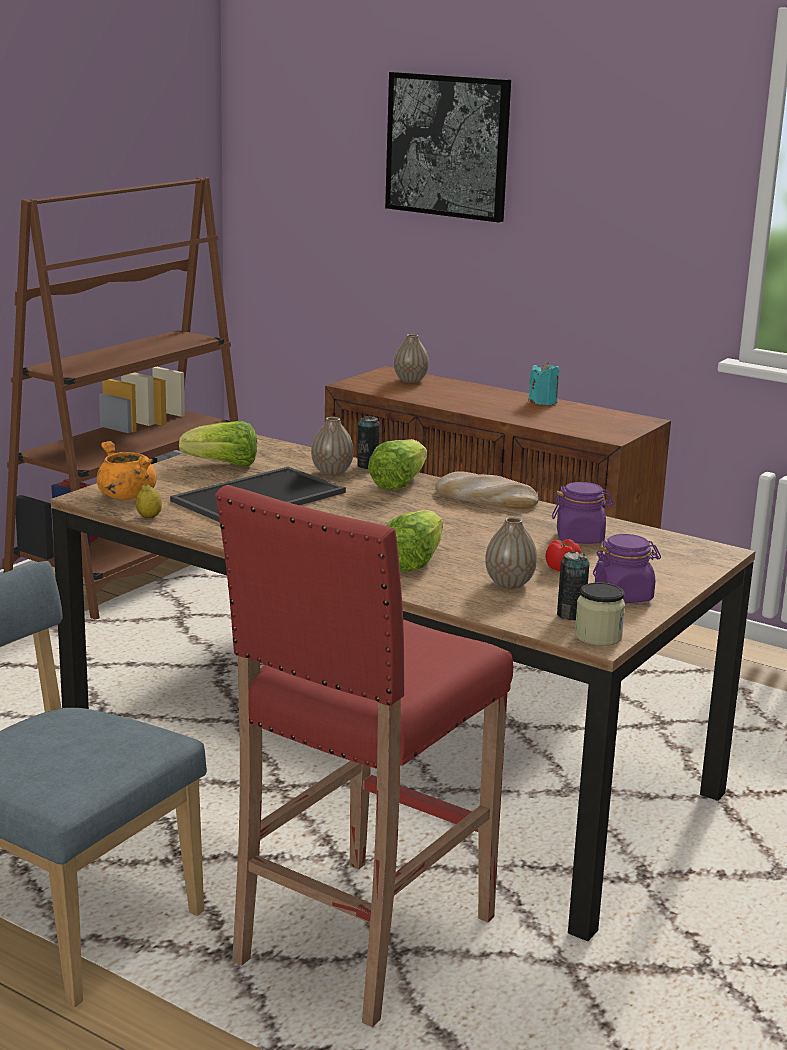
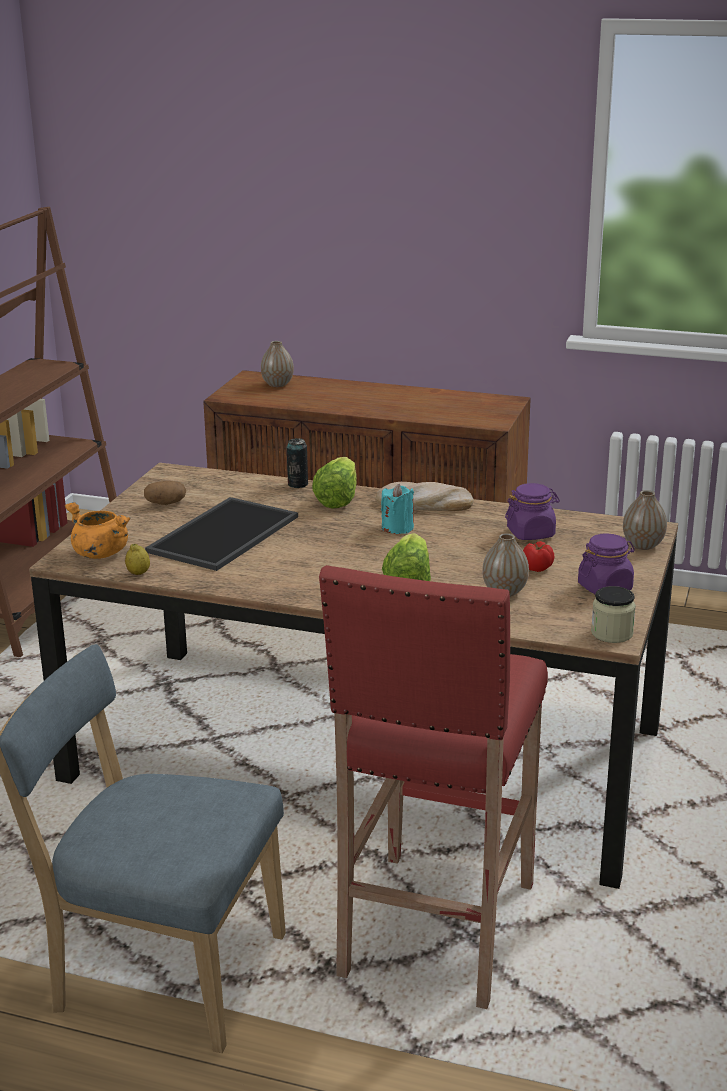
camera: 15 degrees left, 5 degrees up
lettuce [179,421,257,466] -> potato [144,481,186,505]
vase [311,417,354,476] -> vase moved to [623,490,667,550]
picture [385,72,511,222] -> none
turquoise candle [528,361,559,405] -> turquoise candle moved to [381,484,414,534]
can [557,551,589,621] -> none

